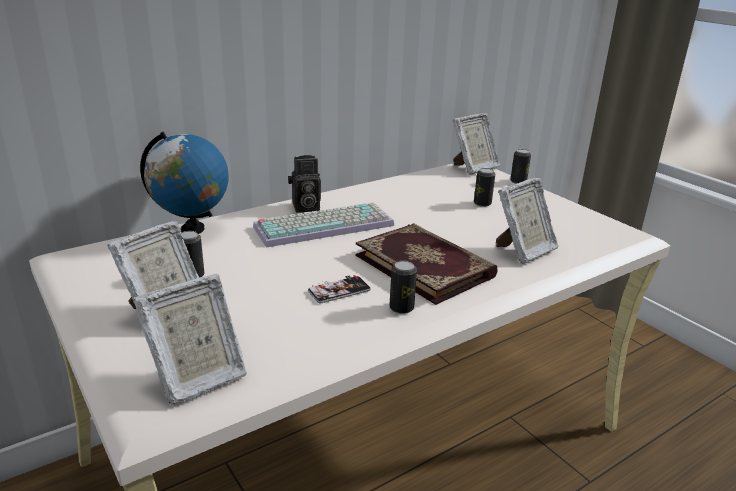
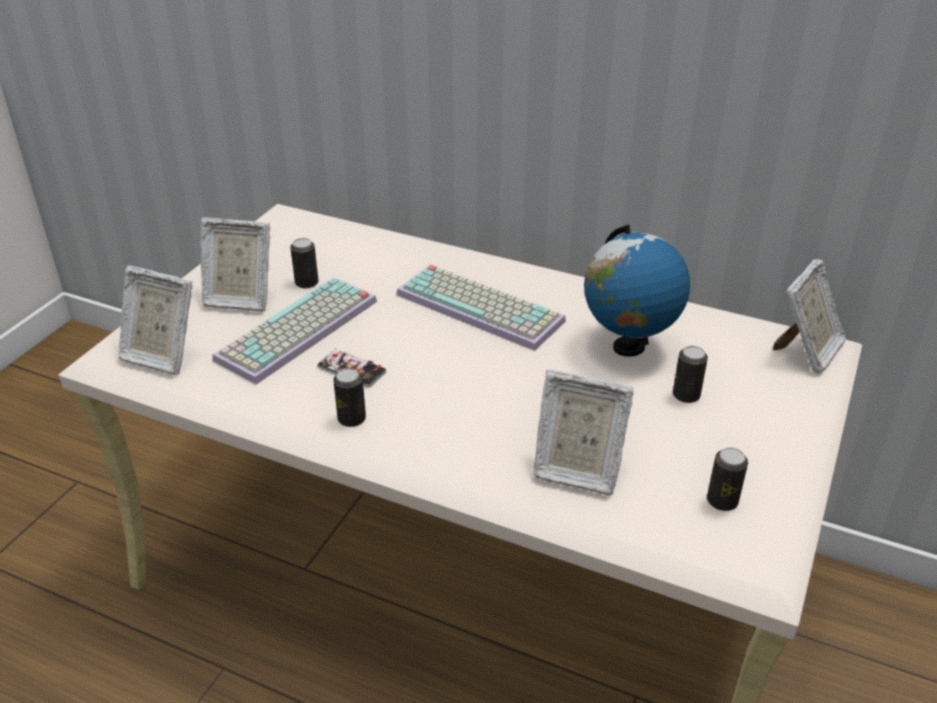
camera: 60 degrees right, 10 degrees up
globe [140,131,228,234] -> globe moved to [584,225,690,357]
camera [288,155,321,213] -> none
book [355,224,498,305] -> none
picture frame [453,113,500,175] -> picture frame turned 75 degrees counterclockwise [772,259,846,374]
can [510,149,531,184] -> can moved to [707,448,748,511]
none -> keyboard [212,277,377,384]

